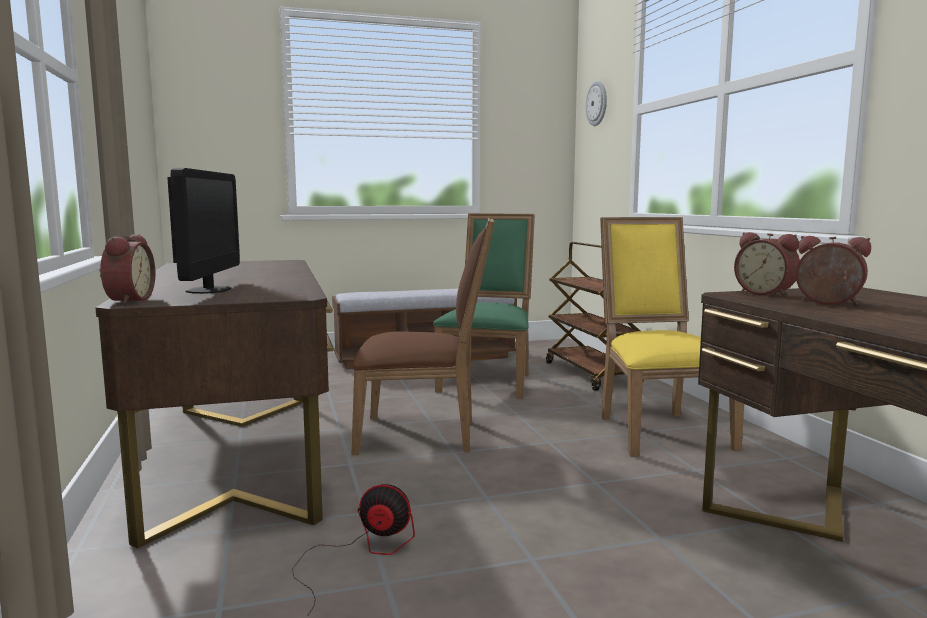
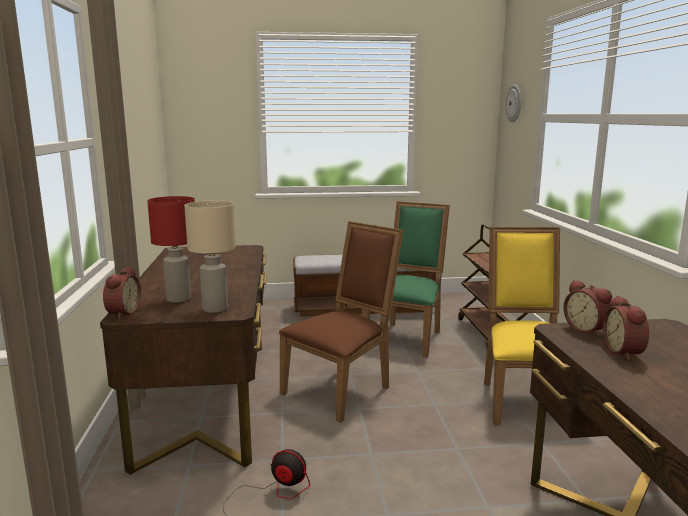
camera: 10 degrees right, 5 degrees up
monitor [167,168,240,294] -> red table lamp [147,196,195,303]
brown chair [352,218,495,455] -> brown chair turned 60 degrees counterclockwise [279,221,403,423]
alarm clock [796,236,871,305] -> alarm clock turned 135 degrees counterclockwise [603,295,649,360]
none -> beige table lamp [184,201,236,313]

